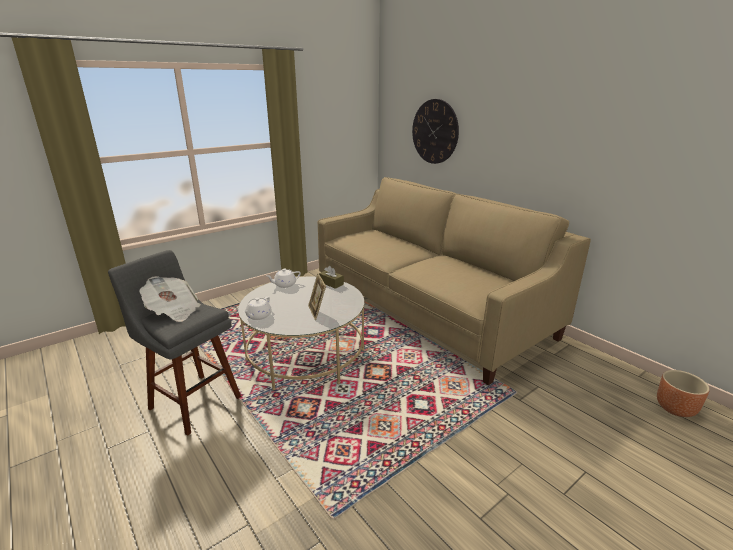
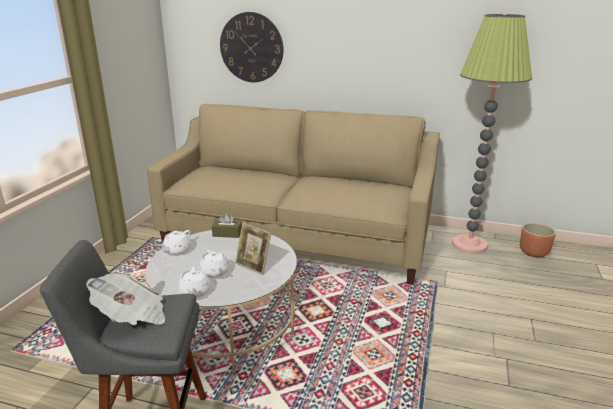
camera: 35 degrees left, 0 degrees up
none -> white teapot [199,250,229,278]
none -> floor lamp [452,14,532,254]

